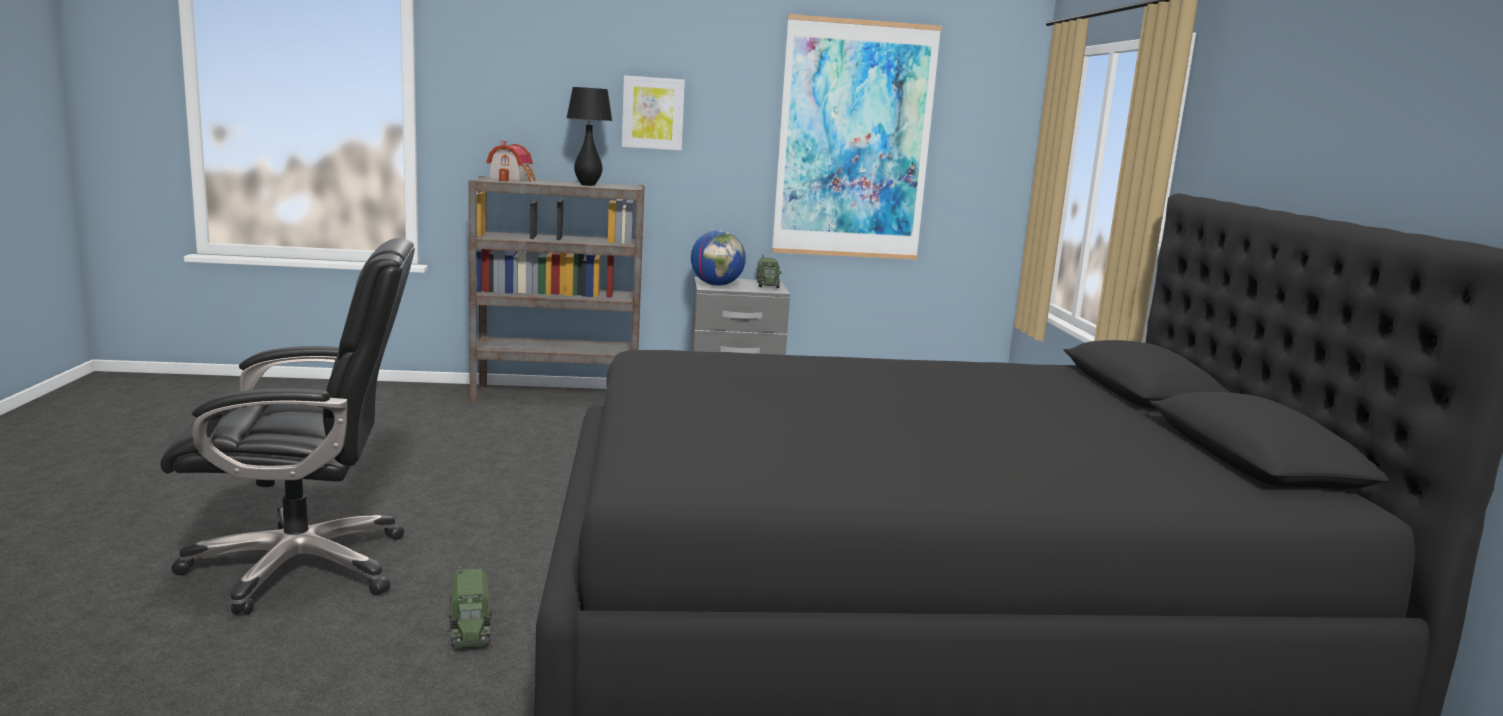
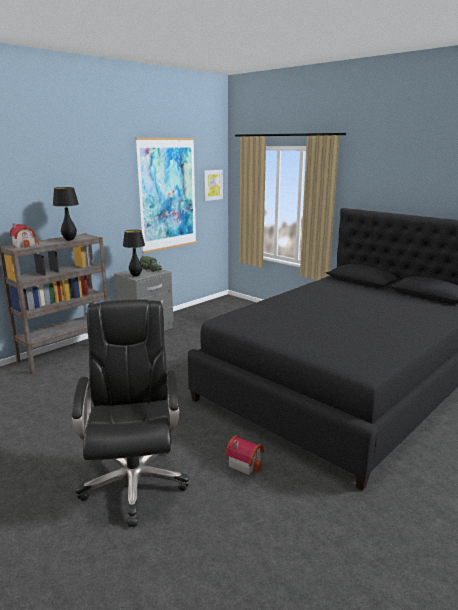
camera: 40 degrees left, 5 degrees up
black office chair [160,238,415,614] -> black office chair turned 45 degrees counterclockwise [72,299,189,527]
toy truck [449,566,492,648] -> toy house [225,435,264,475]
picture [622,75,685,151] -> picture moved to [203,170,223,201]
globe [691,230,746,286] -> black table lamp [123,230,145,277]

